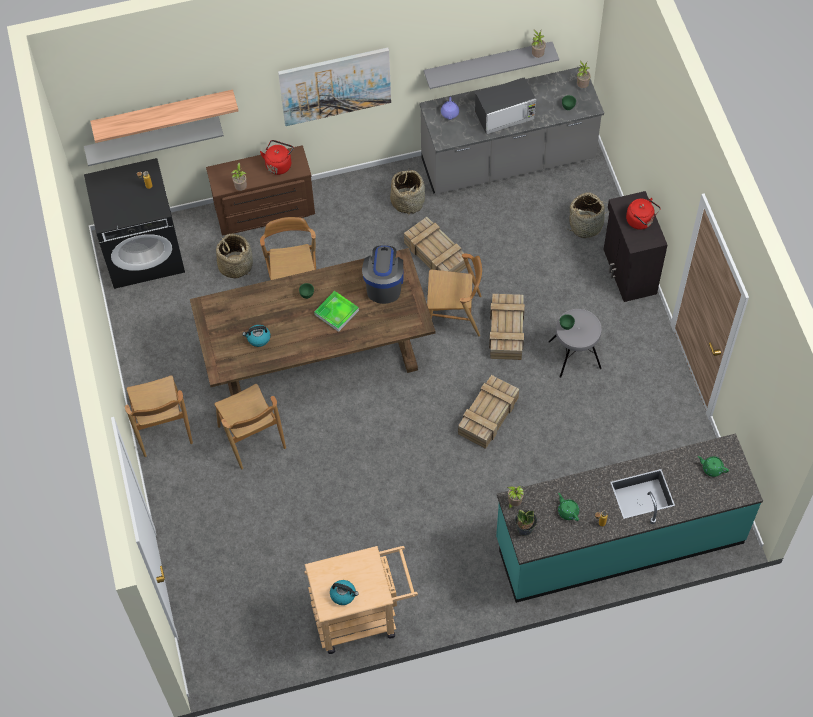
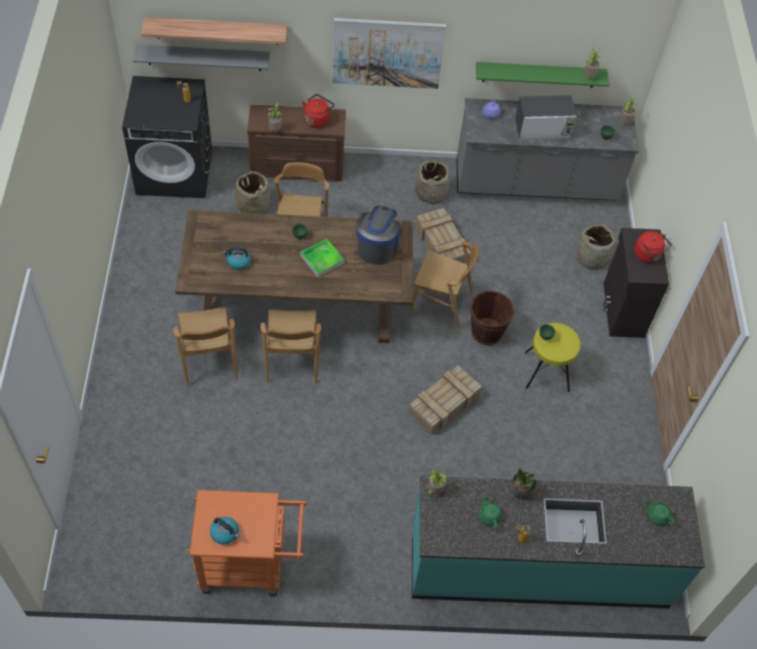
camera: 10 degrees right, 5 degrees down
brown chair [125,375,193,457] -> brown chair moved to [261,309,321,384]
beige cart [305,546,418,654] -> orange cart [188,490,307,597]
grey shelf [424,42,559,89] -> green shelf [476,62,609,88]
crate [489,294,525,360] -> brown bucket [471,291,515,345]
potted plant [515,510,537,536] -> potted plant moved to [512,468,536,500]
grey stool [548,309,602,378] -> yellow stool [525,323,580,392]

